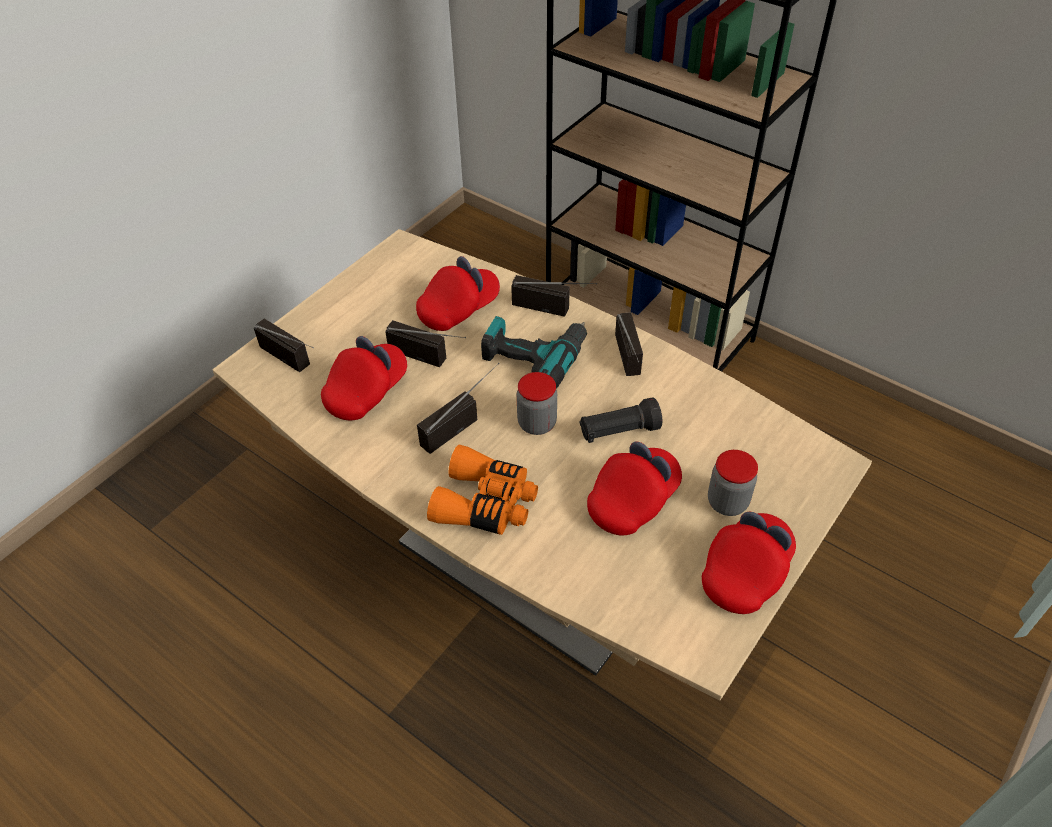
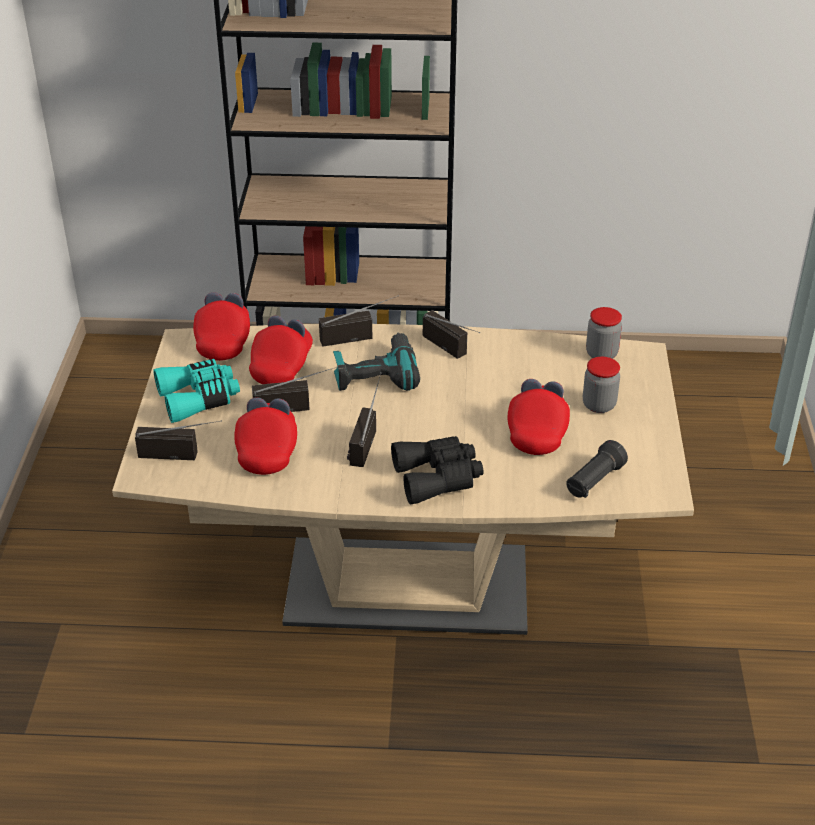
camera: 35 degrees left, 10 degrees down
orange binoculars [427,445,538,535] -> black binoculars [391,436,484,504]
jar [517,372,557,435] -> jar moved to [586,307,622,359]
black flashlight [580,397,662,443] -> black flashlight moved to [566,440,628,498]
red cap [702,512,796,614] -> red cap moved to [193,292,250,361]
none -> turquoise binoculars [153,359,240,423]

